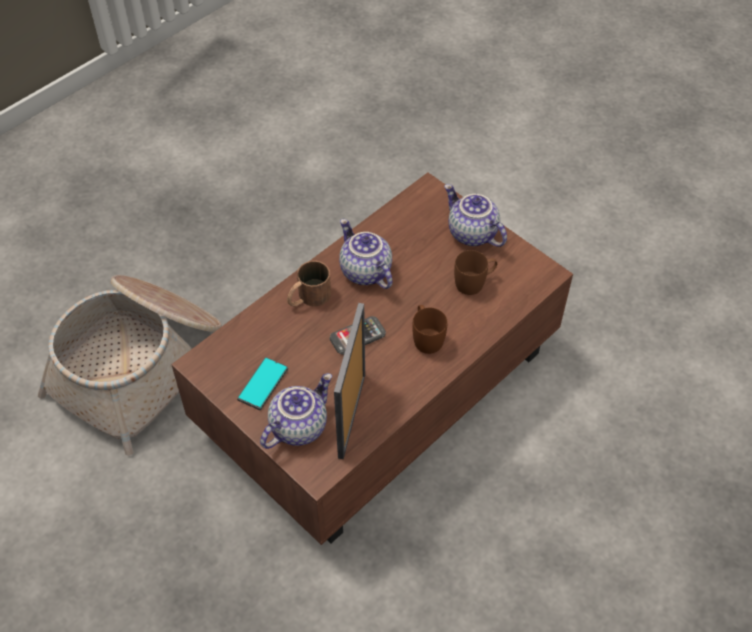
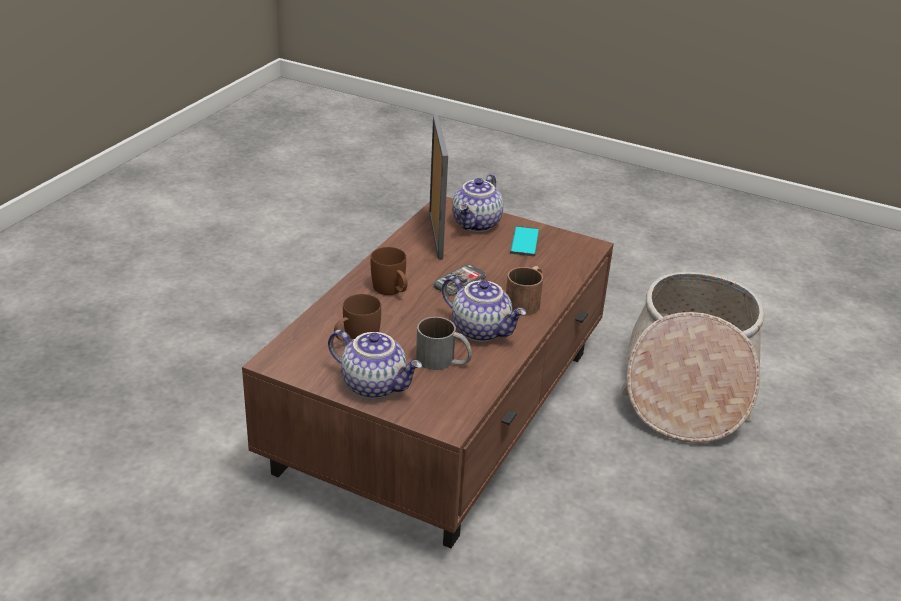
camera: 160 degrees right, 20 degrees down
none -> grey mug [416,317,472,370]

